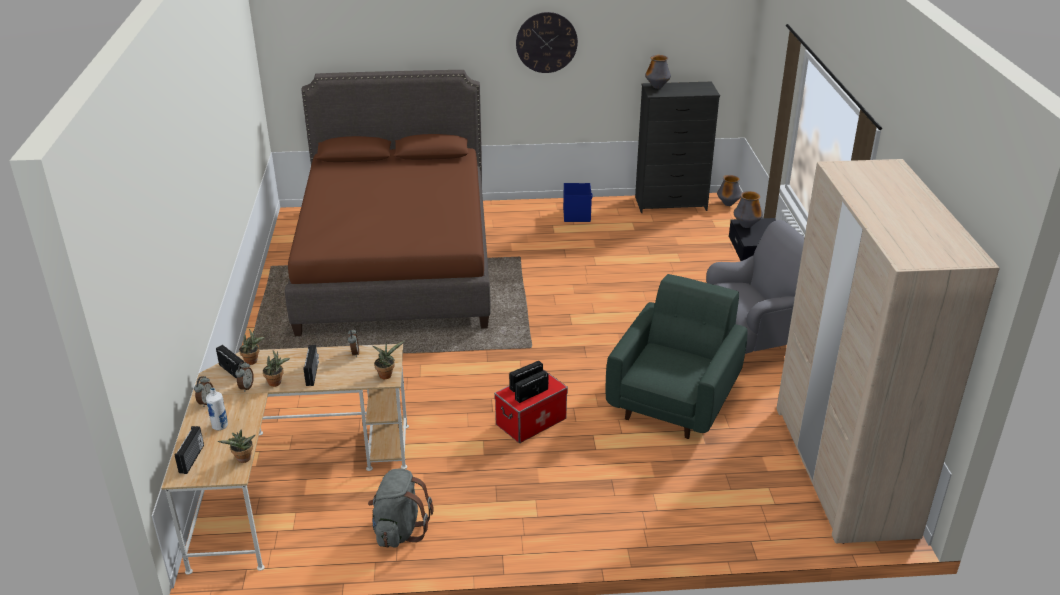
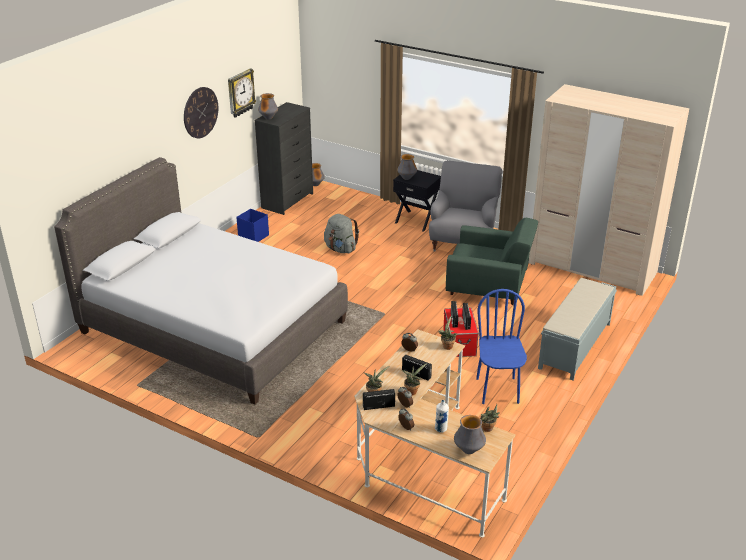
camera: 55 degrees left, 0 degrees up
radio [175,426,204,474] -> vase [454,415,486,454]
brown bed [285,70,491,336] -> grey bed [54,157,348,404]
grey backpack [368,469,434,548] -> grey backpack moved to [324,214,359,253]
green armchair [606,274,748,439] -> green armchair turned 135 degrees clockwise [446,218,538,305]
none -> wall clock [228,68,256,118]
none -> blue chair [476,289,527,404]
none -> grey bench [538,278,617,381]

